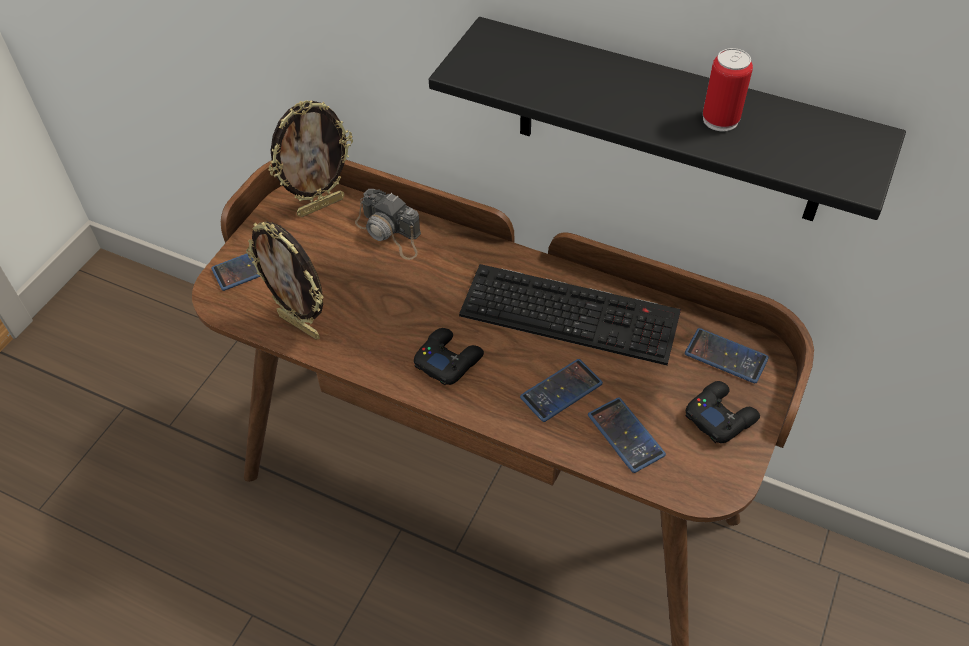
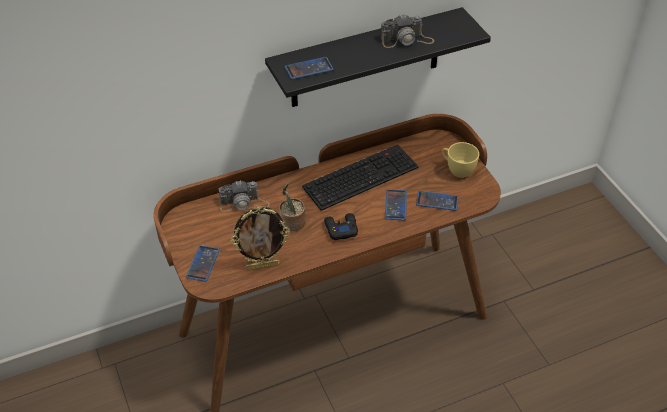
camera: 50 degrees left, 5 degrees down
picture frame [269,100,353,217] -> none
phone [685,328,769,383] -> phone moved to [285,57,334,80]
black game controller [686,381,760,443] -> yellow cup [442,142,479,178]
can [703,48,753,132] -> camera [381,15,434,48]
none -> potted plant [279,183,305,231]

